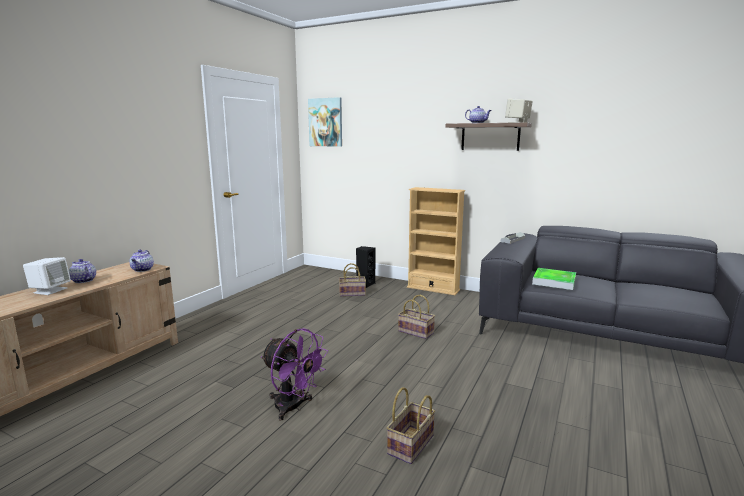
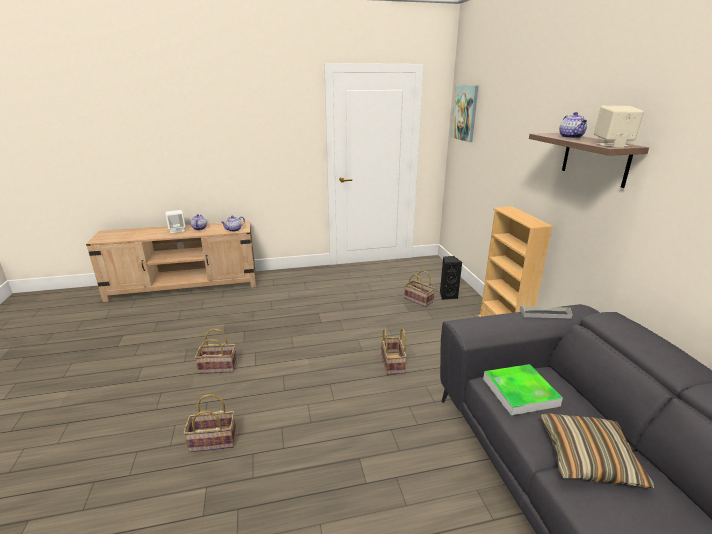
camera: 50 degrees right, 10 degrees up
purple fan [261,328,328,420] -> basket [195,329,237,374]
none -> pillow [541,413,654,489]

